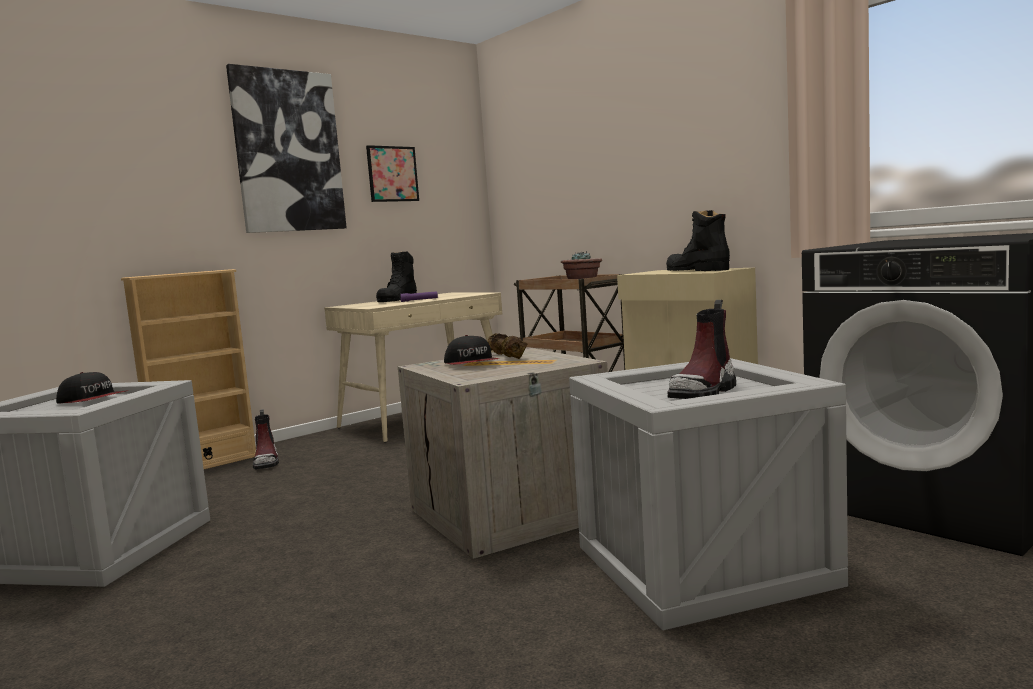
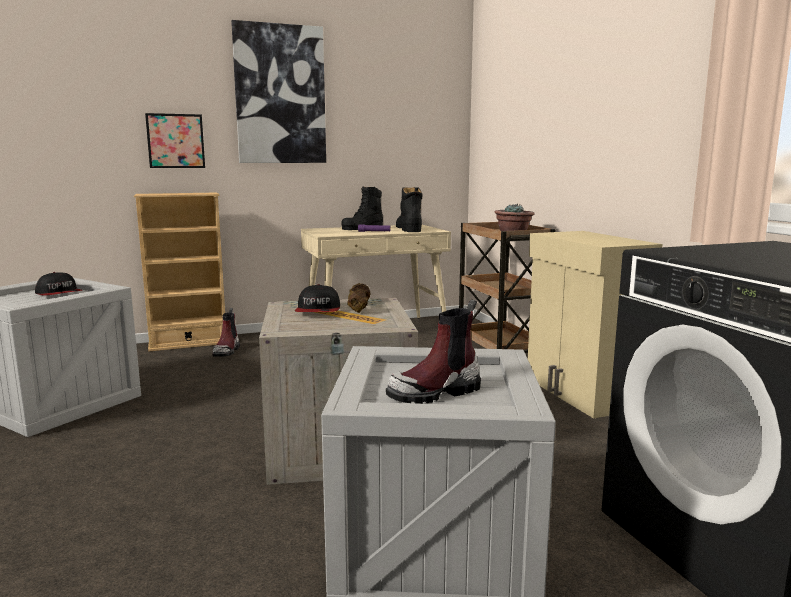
camera: 20 degrees right, 5 degrees up
picture [366,145,419,202] -> picture moved to [145,113,205,168]
black boot [666,210,730,271] -> black boot moved to [396,187,423,232]

